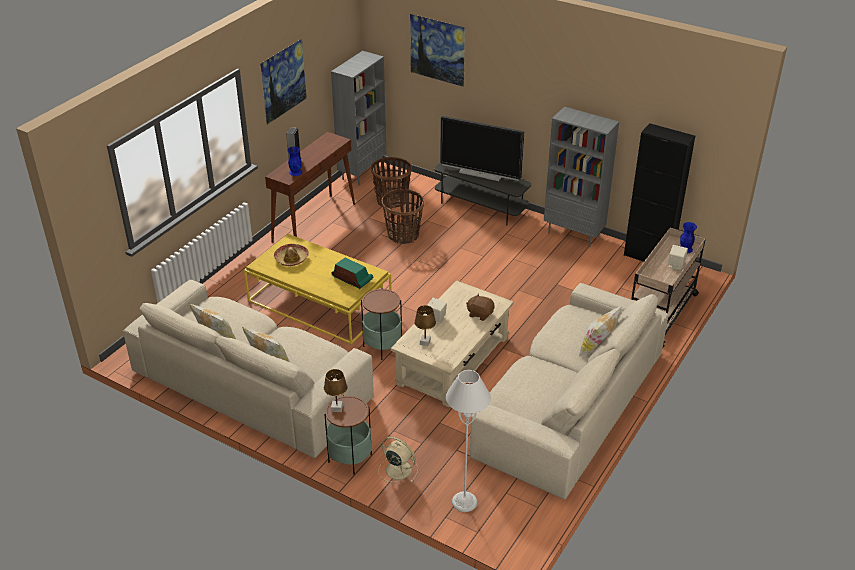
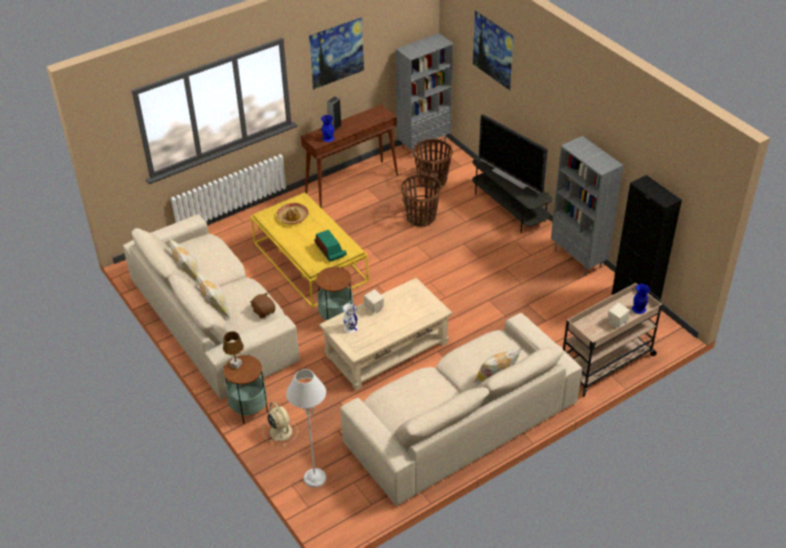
camera: 25 degrees right, 5 degrees up
brown table lamp [414,305,436,346] -> white vase [343,303,358,333]
brown plush toy [466,293,494,321] -> brown plush toy moved to [250,293,276,318]

